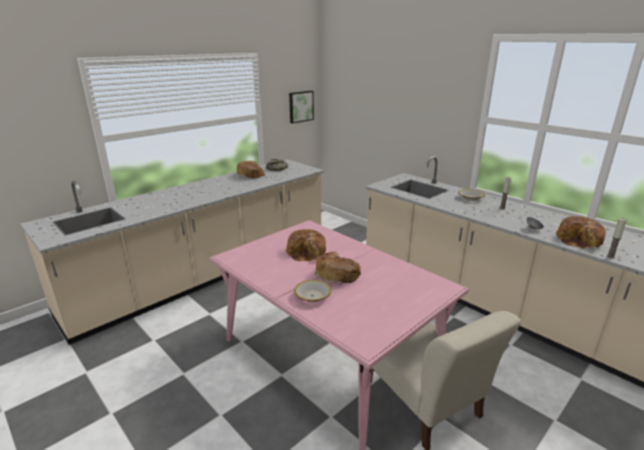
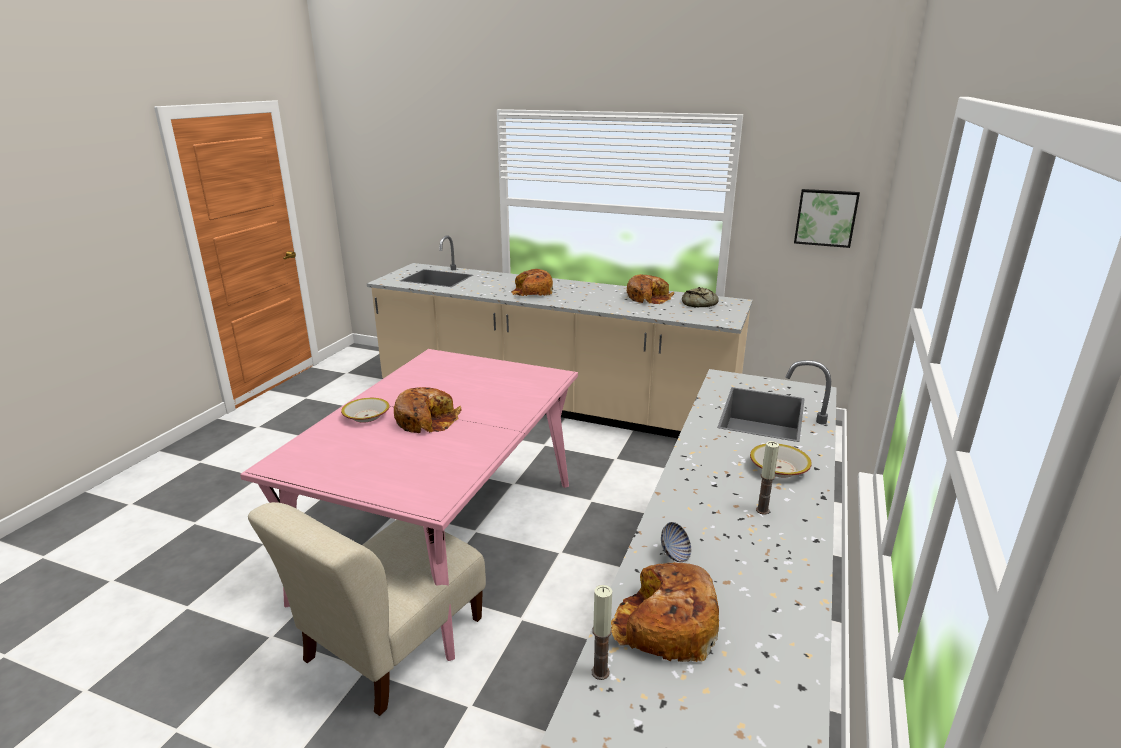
camera: 65 degrees right, 0 degrees up
bread [286,229,326,262] -> bread moved to [512,269,553,296]

